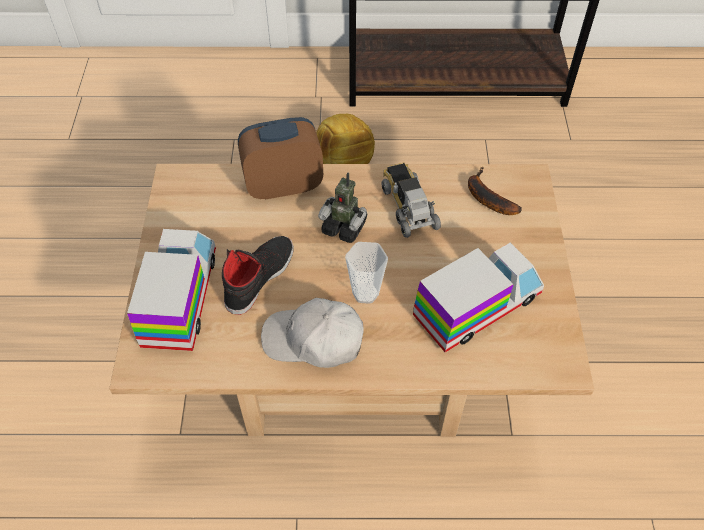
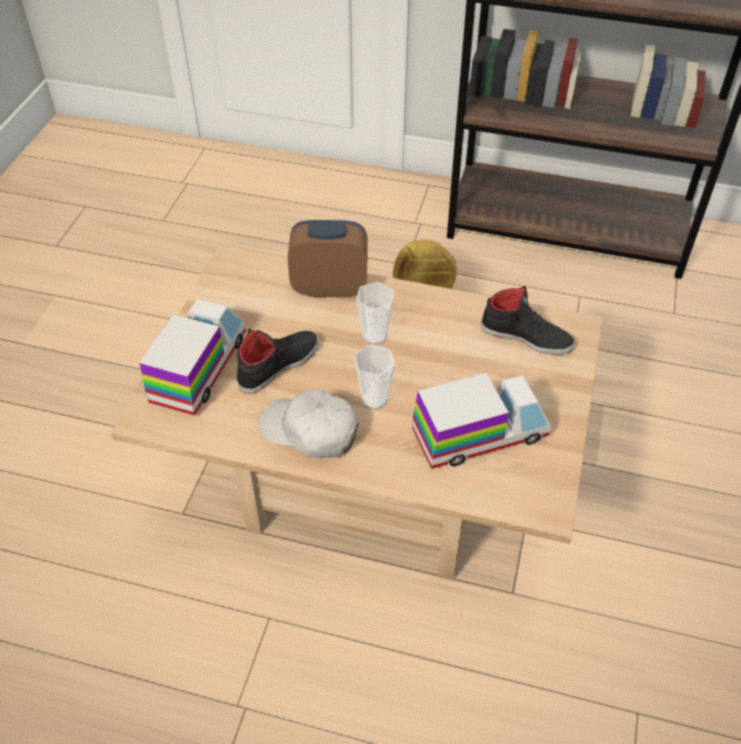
camera: 15 degrees right, 5 degrees down
toy robot [318,173,367,243] -> cup [356,282,394,345]
toy truck [382,163,441,238] -> none
banana [468,167,522,215] -> black shoe [481,286,575,354]

